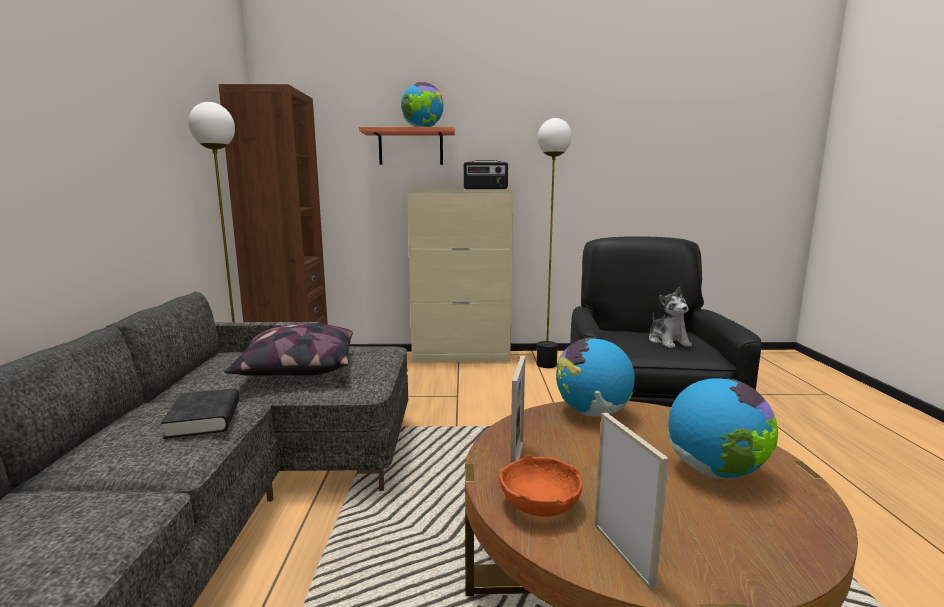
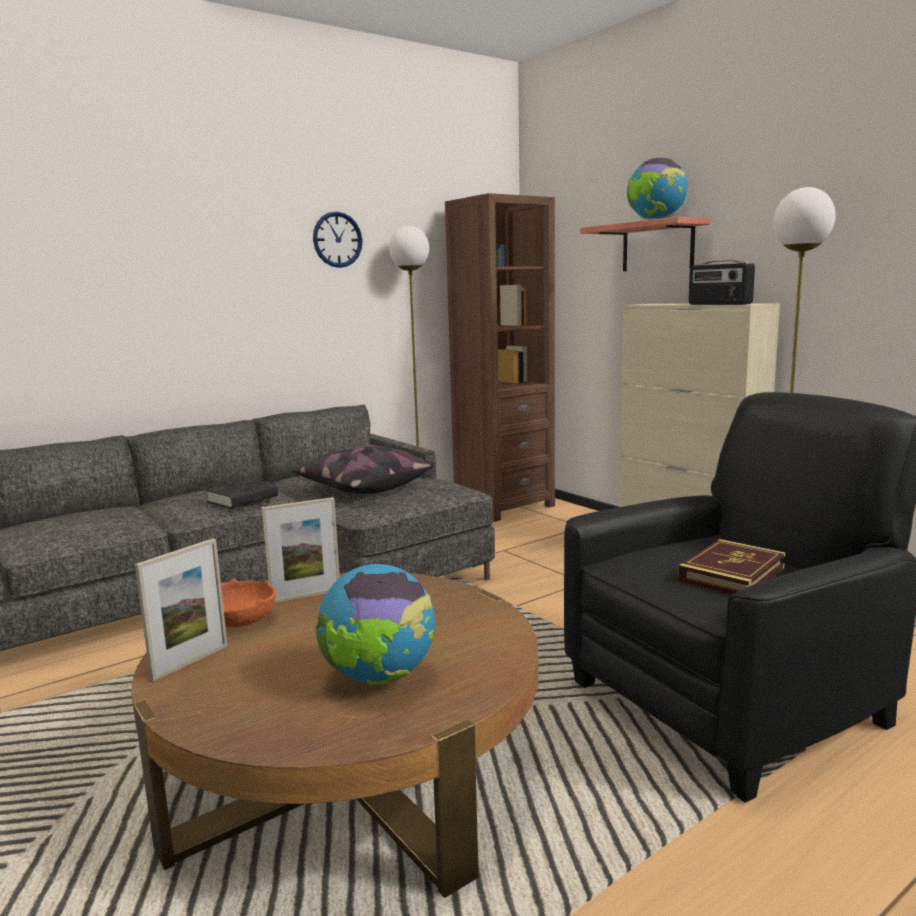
camera: 55 degrees right, 0 degrees up
globe [556,337,635,417] -> none
plush toy [649,287,692,348] -> book [678,539,786,595]
none -> wall clock [313,211,363,268]

